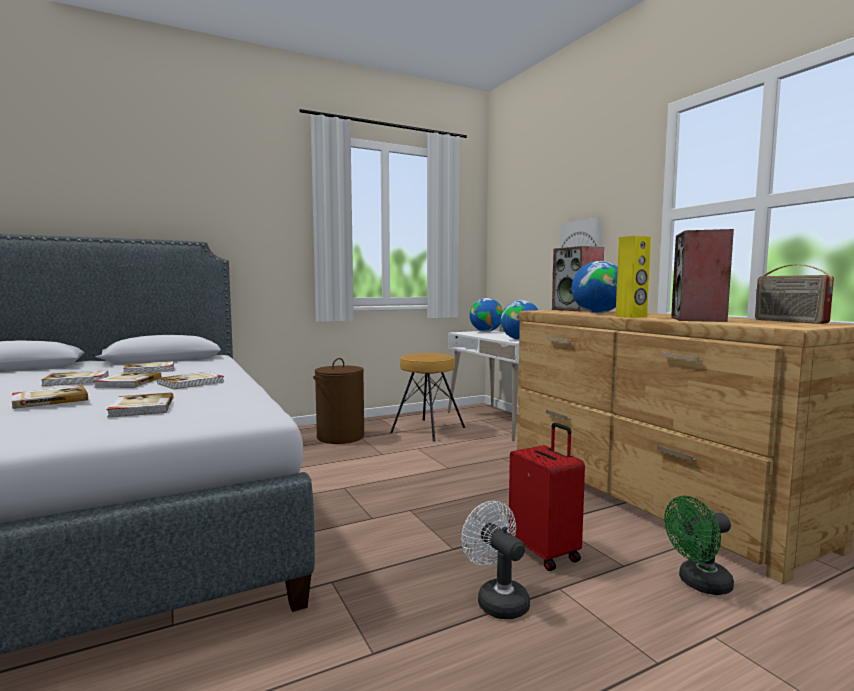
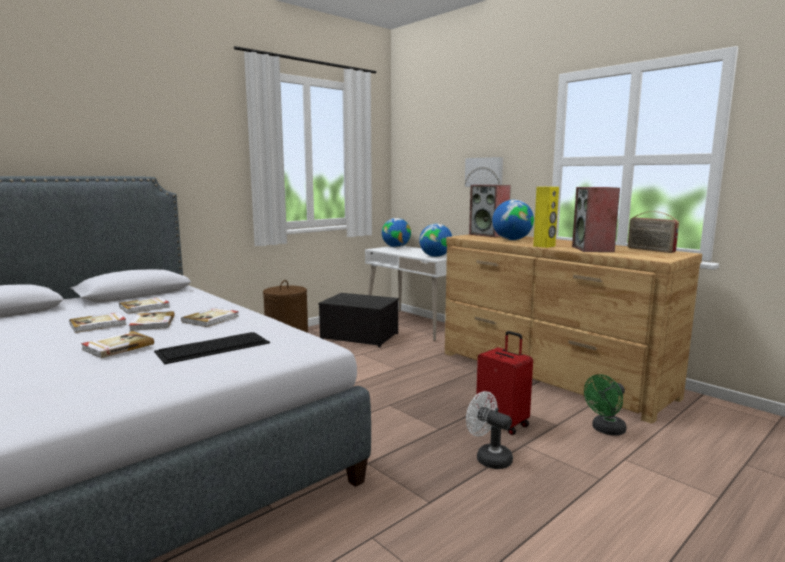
camera: 15 degrees left, 5 degrees up
book [107,392,173,418] -> keyboard [154,332,270,364]
brown stool [390,353,465,442] -> storage box [318,293,399,348]

